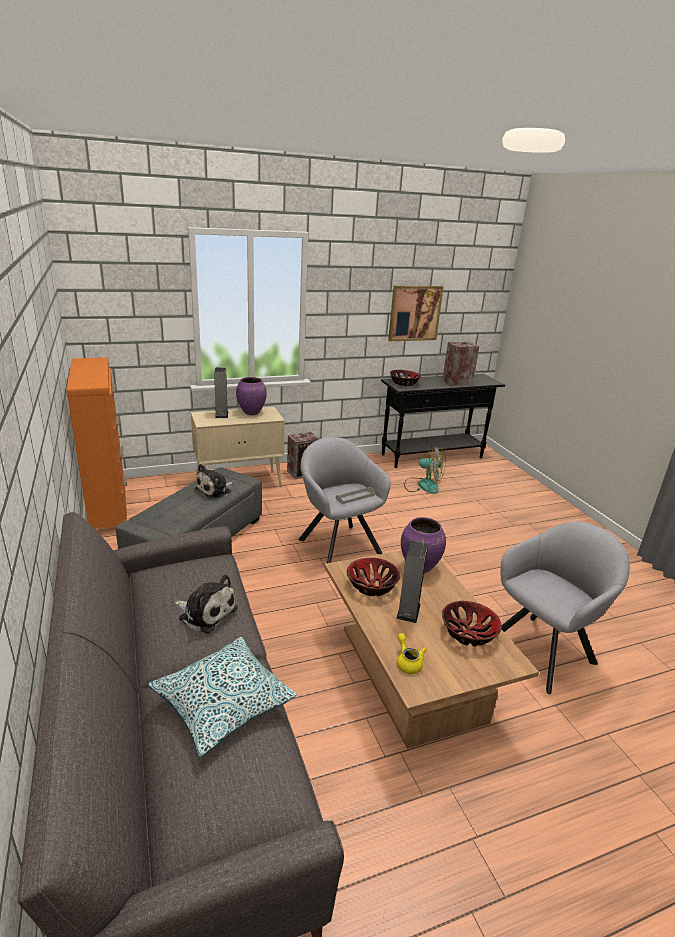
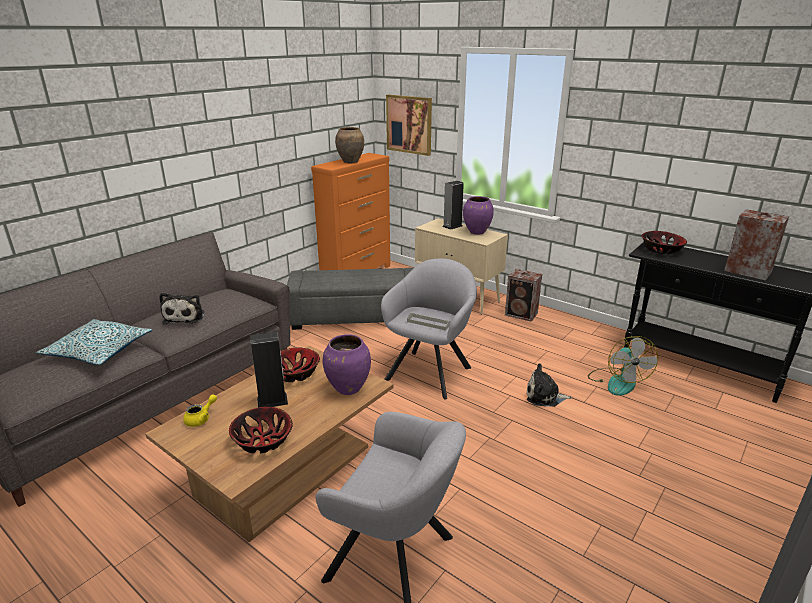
camera: 60 degrees right, 0 degrees up
plush toy [194,464,233,499] -> plush toy moved to [527,363,572,407]
picture [388,286,443,341] -> picture moved to [386,95,432,156]
none -> brown vase [335,127,364,163]

